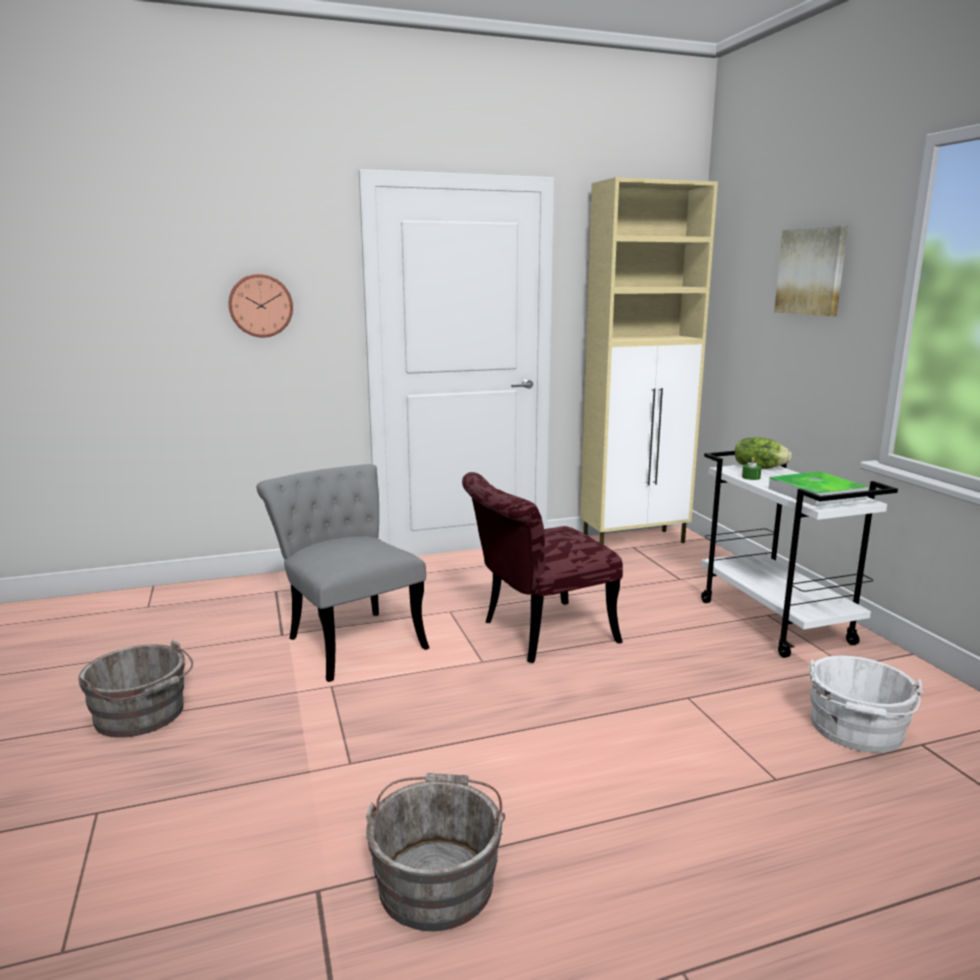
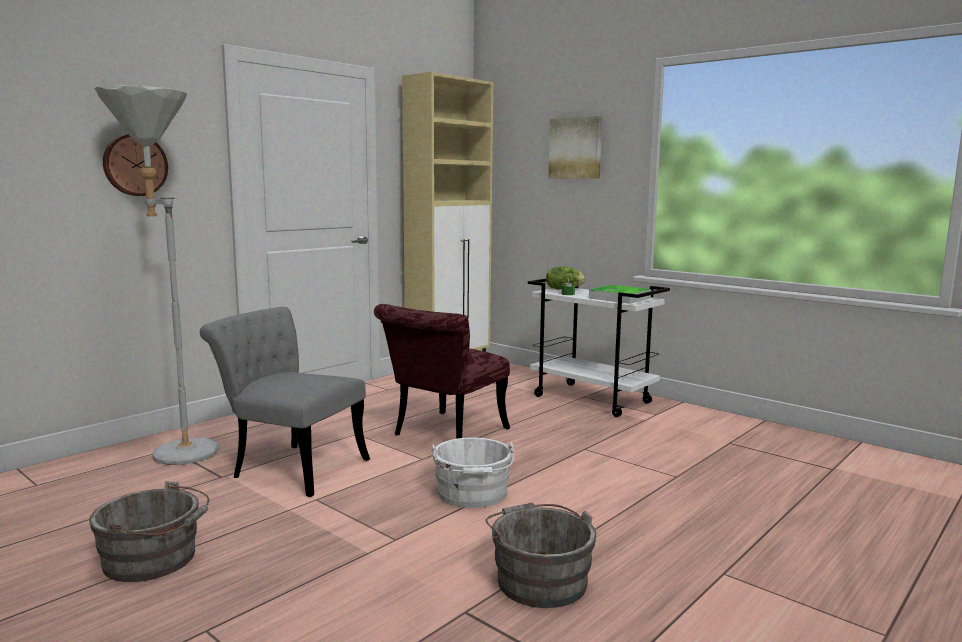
camera: 30 degrees left, 5 degrees down
white bucket [808,656,923,753] -> white bucket moved to [431,437,514,508]
none -> grey floor lamp [95,85,220,465]

